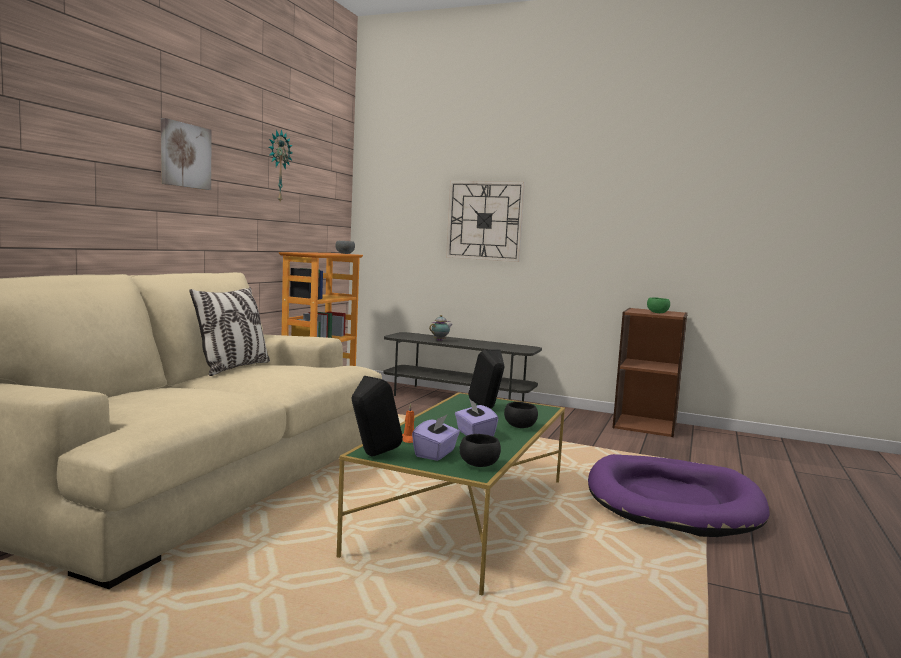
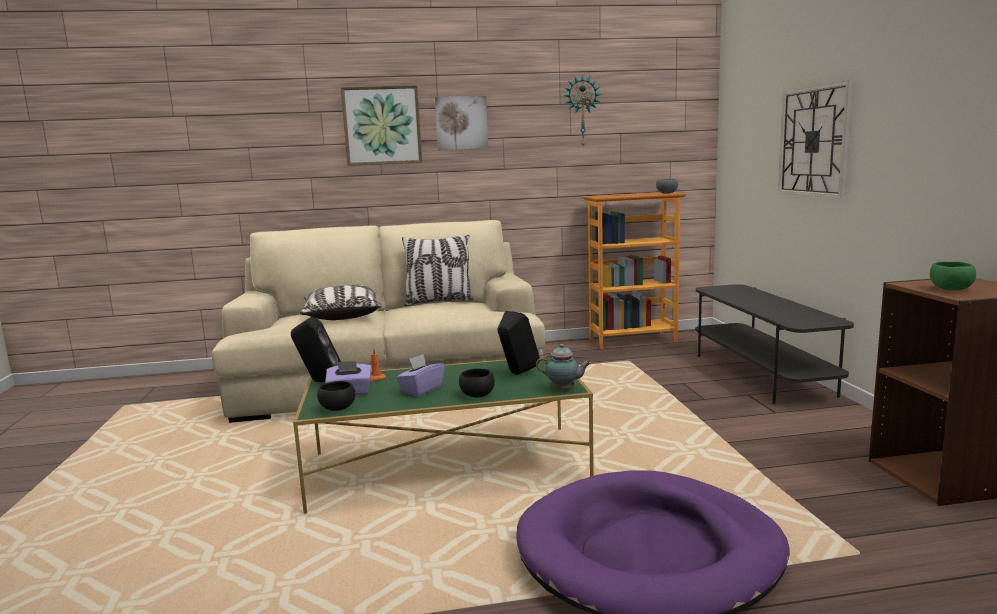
camera: 60 degrees right, 5 degrees up
teapot [429,315,453,341] -> teapot moved to [536,344,592,390]
none -> pillow [300,285,382,320]
none -> picture [341,85,422,166]

